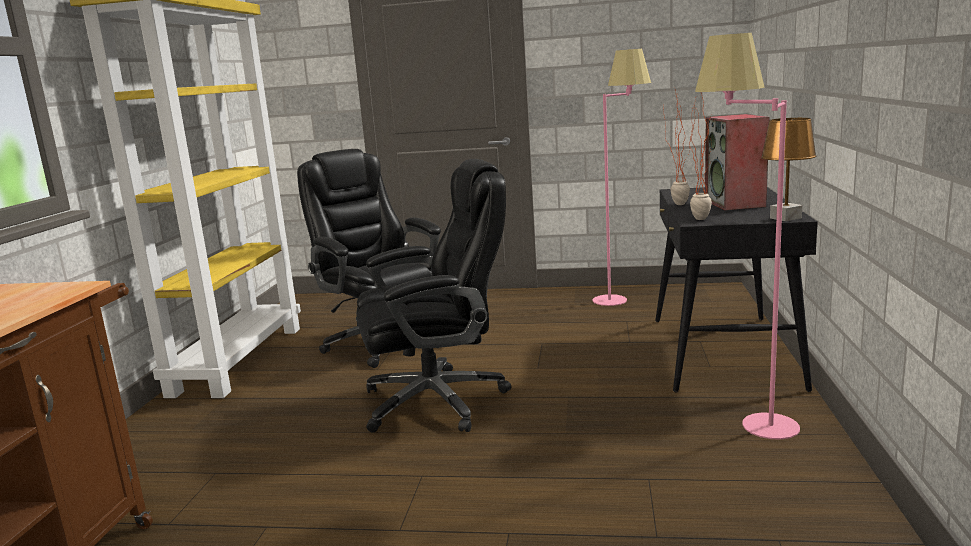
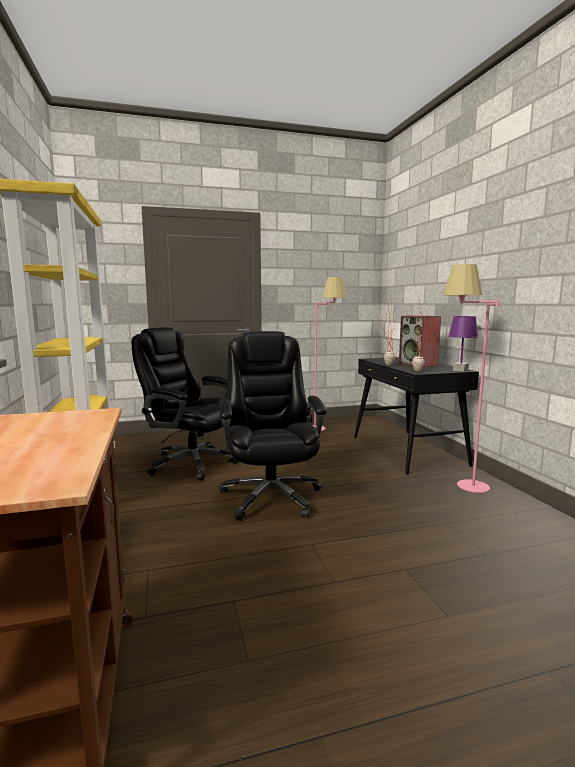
camera: 25 degrees left, 5 degrees down
black office chair [356,159,512,432] -> black office chair turned 60 degrees counterclockwise [219,331,327,520]
brown table lamp [761,118,816,221] -> purple table lamp [449,316,478,372]

